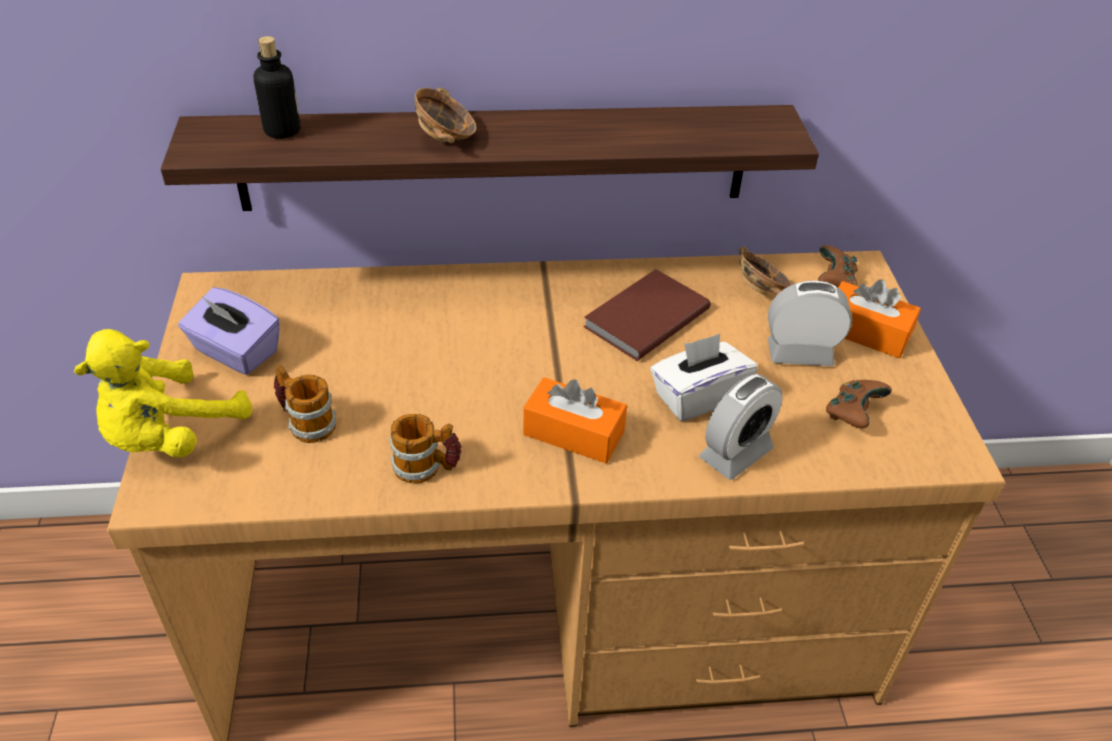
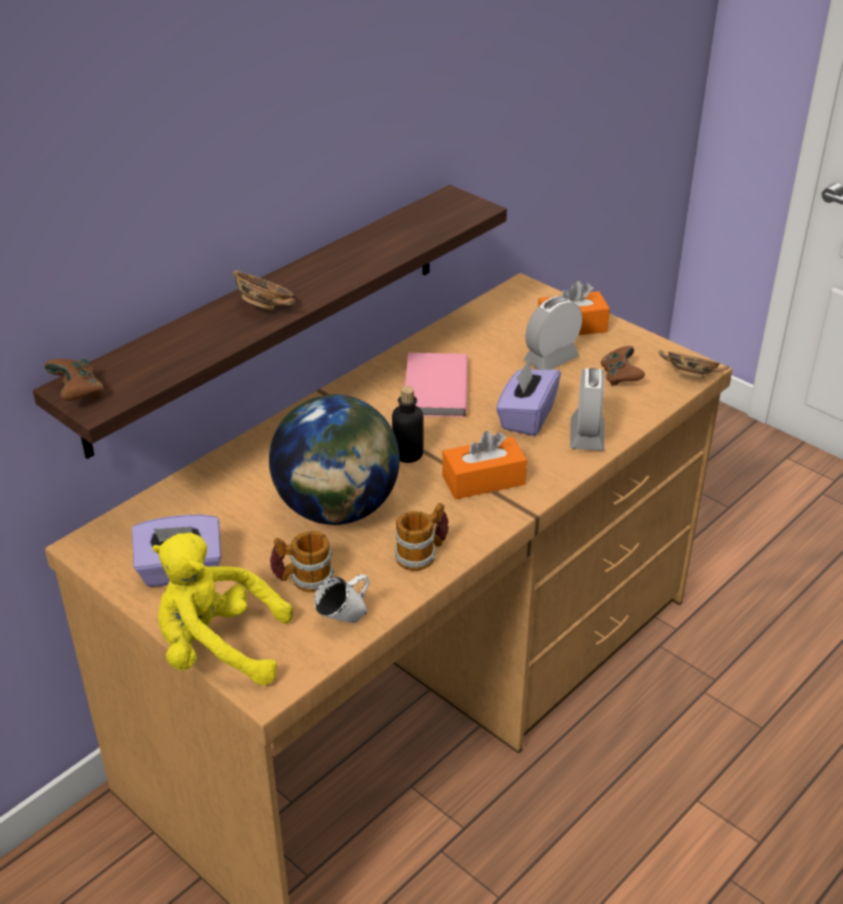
camera: 40 degrees left, 5 degrees down
yellow plush toy [74,329,252,457] -> yellow plush toy turned 105 degrees clockwise [152,533,293,686]
bottle [253,36,301,139] -> bottle moved to [392,386,423,463]
brown book [583,269,710,361] -> pink book [405,353,468,417]
white tissue box [650,334,758,421] -> purple tissue box [496,360,561,436]
bowl [739,246,792,295] -> bowl moved to [659,350,729,378]
brown game controller [818,245,858,287] -> brown game controller moved to [44,359,104,401]
none -> globe [269,395,400,525]
none -> white mug [314,574,370,623]

